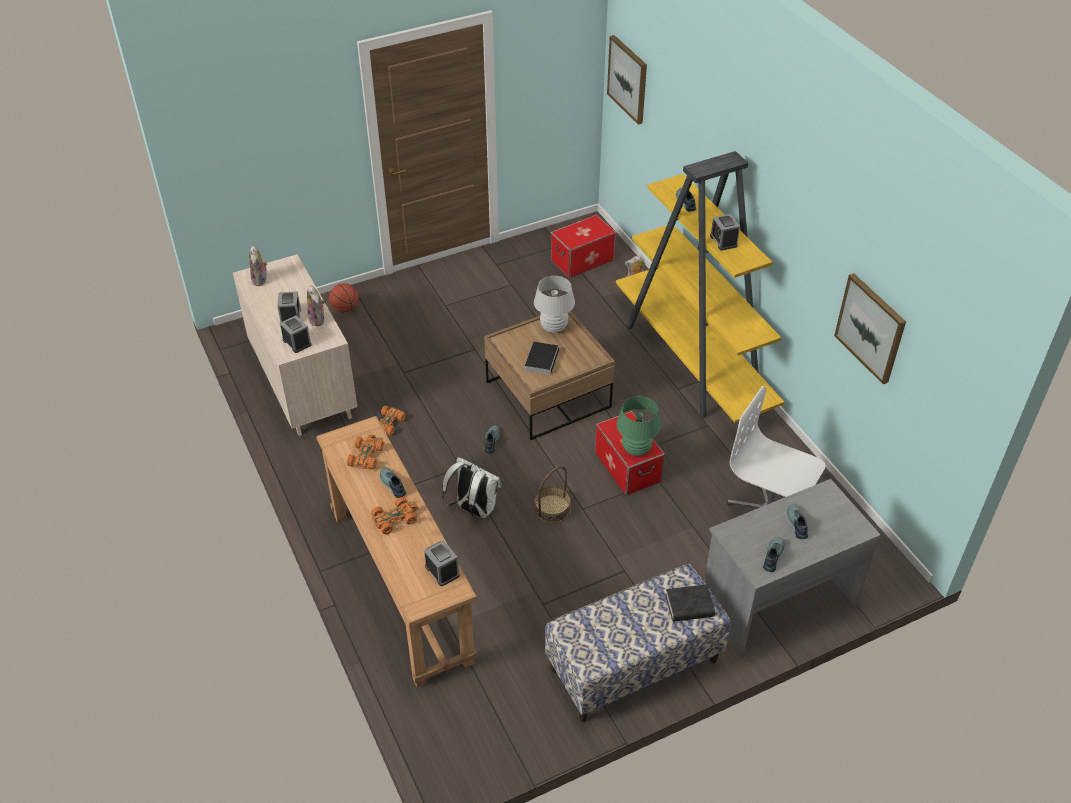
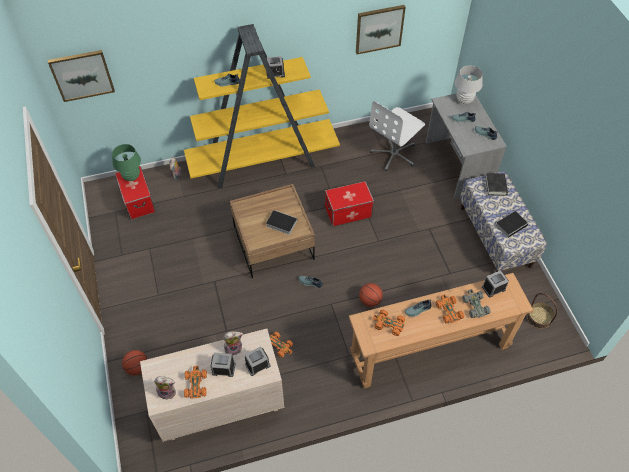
camera: 80 degrees left, 10 degrees up
white backpack [442,457,502,518] -> basketball [359,283,383,307]
white table lamp [534,276,575,333] -> white table lamp moved to [455,65,483,104]
basket [534,466,571,523] -> basket moved to [526,293,558,329]
green table lamp [616,396,661,456] -> green table lamp moved to [112,144,141,181]
none -> orange toy car [184,366,207,398]
none -> grey toy car [462,289,491,318]
none -> book [495,211,529,238]

